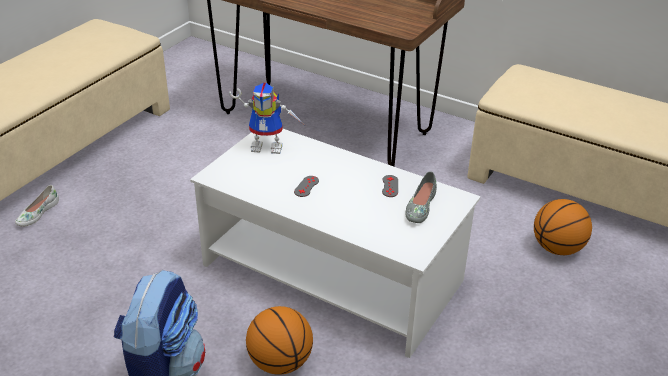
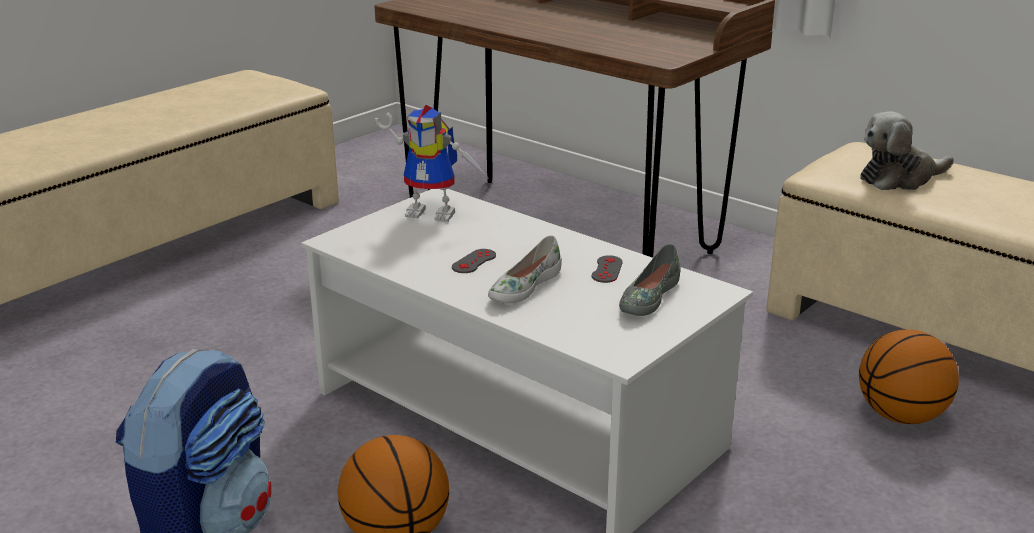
camera: 10 degrees right, 10 degrees down
white shoe [15,185,59,227] -> white shoe moved to [488,236,562,304]
none -> plush toy [860,112,954,190]

